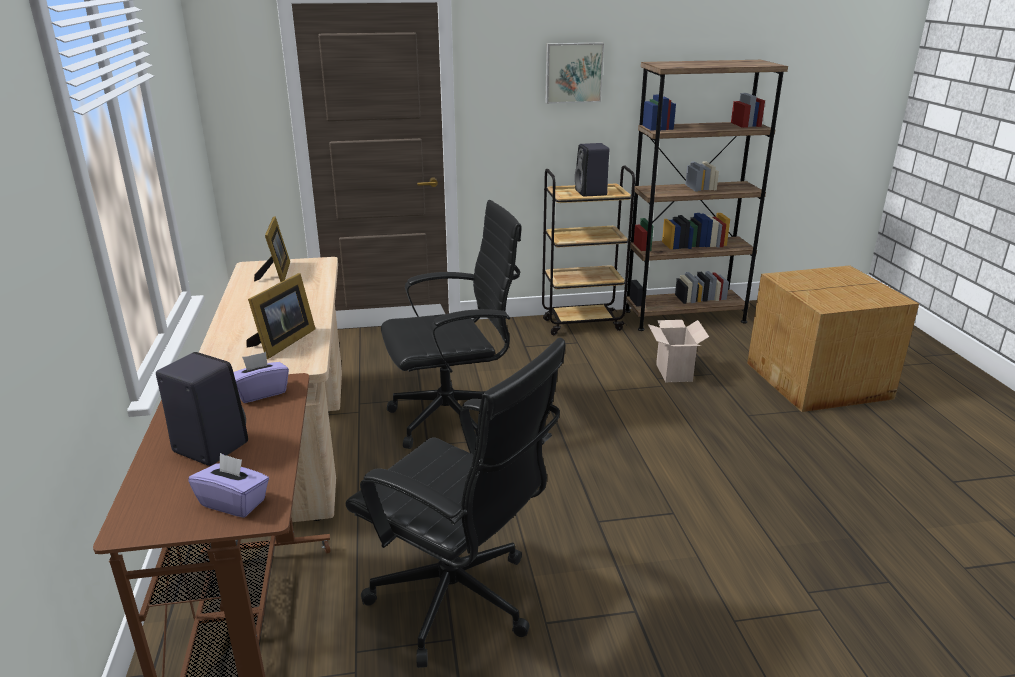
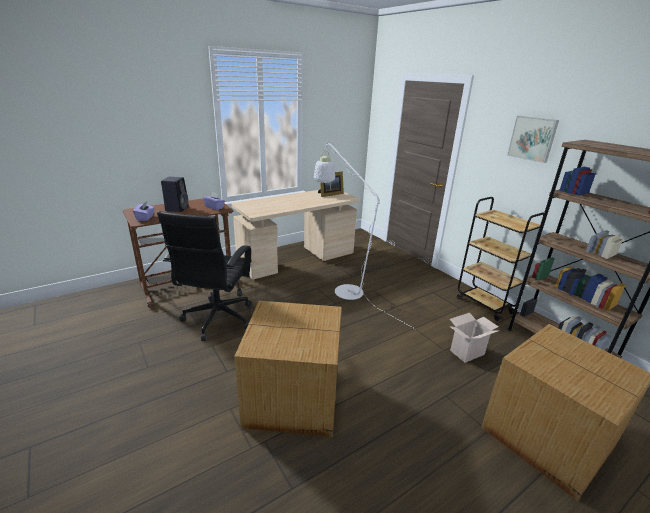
camera: 65 degrees right, 0 degrees up
picture frame [246,273,315,359] -> none
black office chair [381,200,522,449] -> white floor lamp [314,142,415,329]
black speaker [575,143,609,197] -> none
none -> cardboard box [234,301,341,437]

